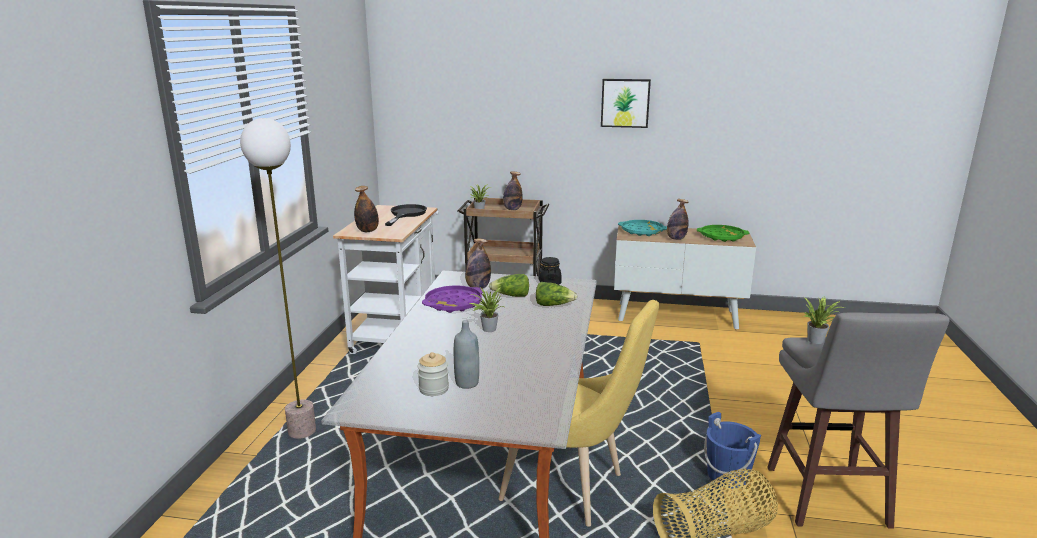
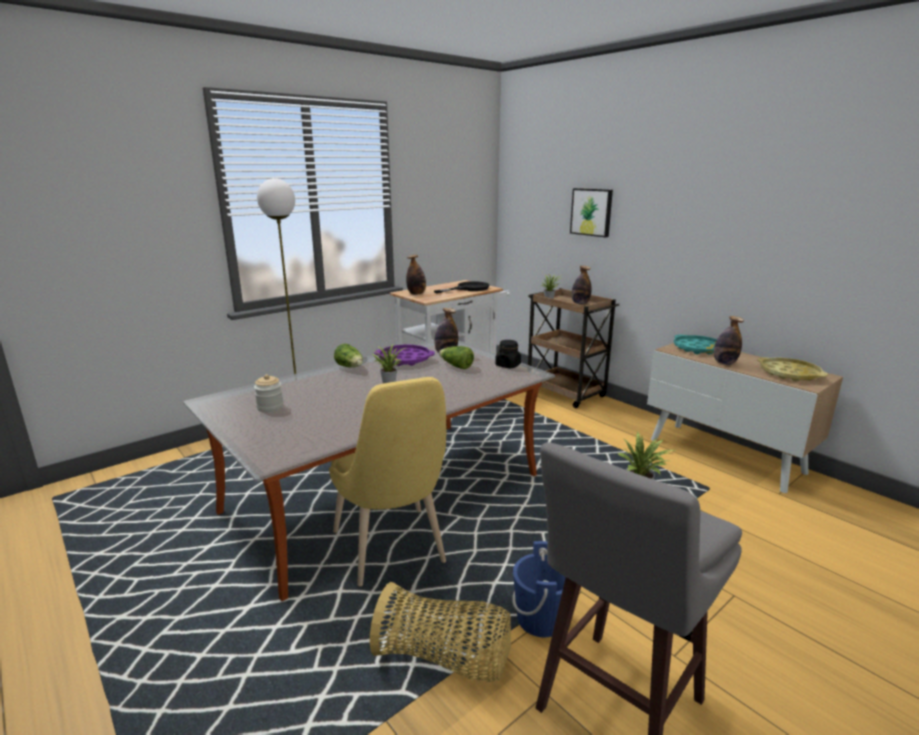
camera: 40 degrees right, 0 degrees up
grey bottle [454,320,479,389] -> none
lettuce [536,282,578,306] -> lettuce moved to [334,343,363,367]
picture [601,79,651,128] -> picture moved to [570,188,613,237]
green tray [697,225,749,242] -> yellow tray [757,357,828,382]

